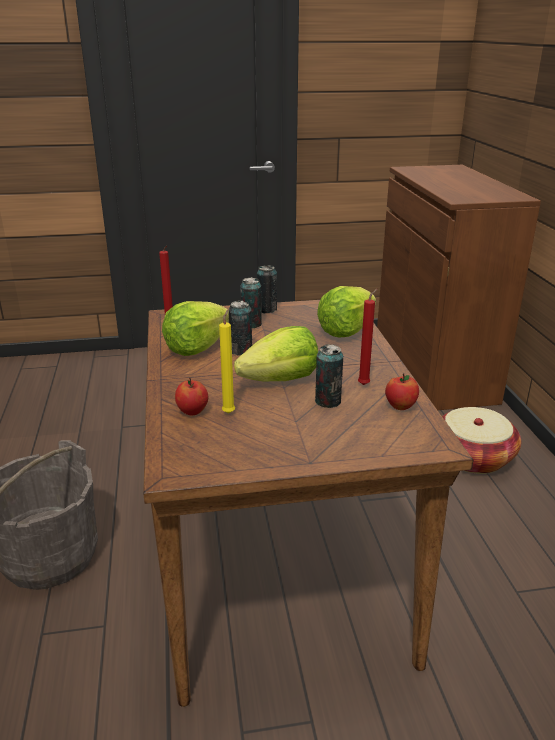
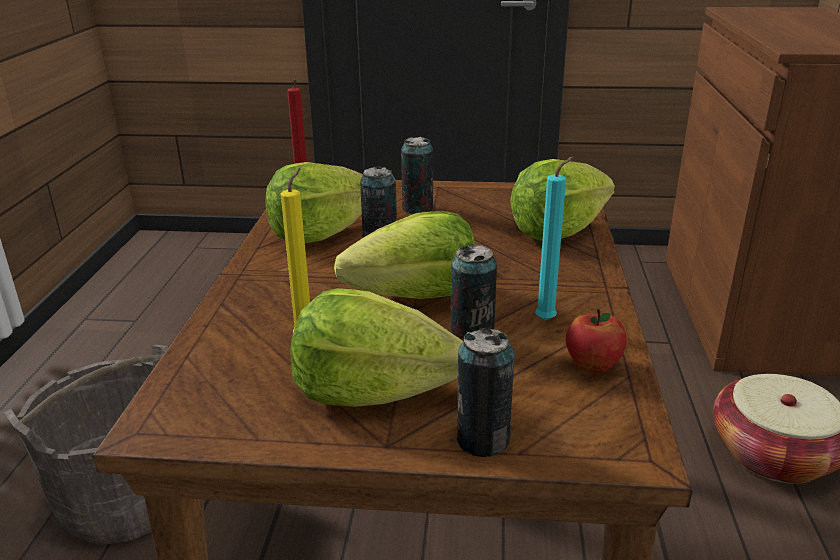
camera: 15 degrees right, 0 degrees up
apple [175,377,208,415] -> none
can [257,265,277,313] -> can moved to [457,328,514,457]
red candle [358,289,377,385] -> turquoise candle [535,156,574,321]
none -> lettuce [290,288,463,407]

